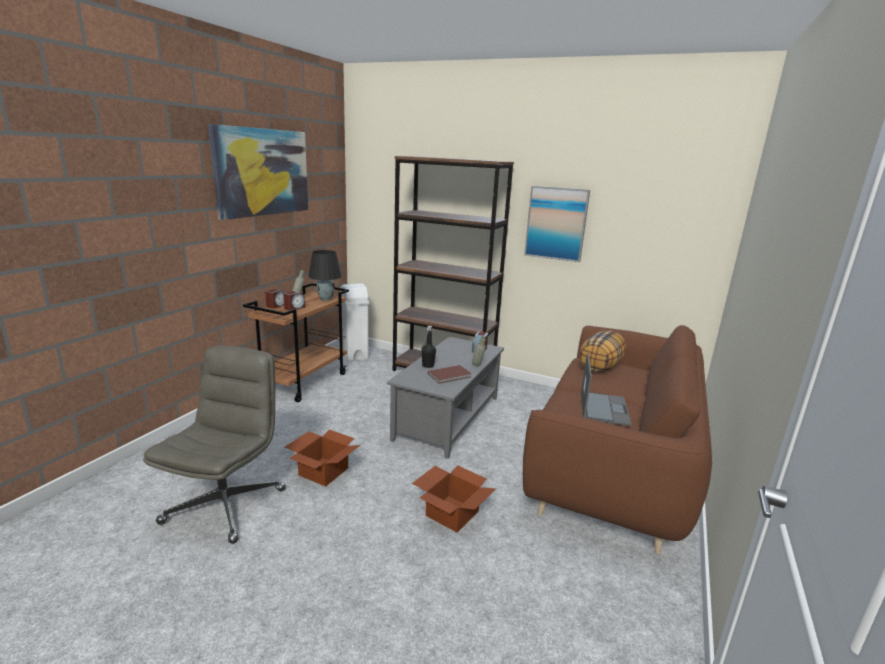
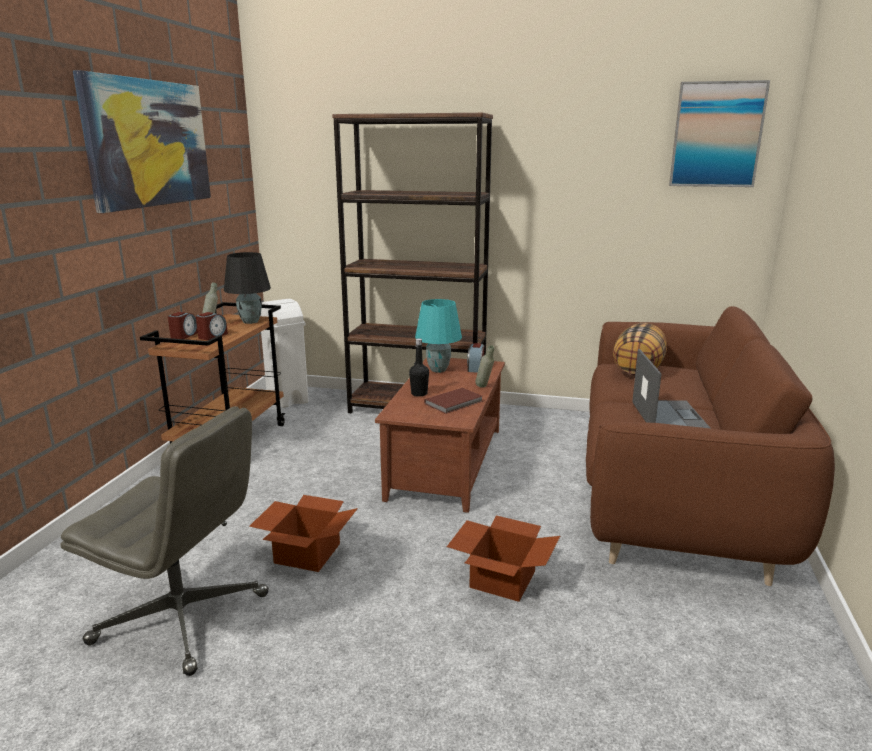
camera: 10 degrees left, 0 degrees up
grey office chair [143,345,286,544] -> grey office chair turned 105 degrees clockwise [61,406,269,676]
grey coffee table [387,337,504,459] -> brown coffee table [375,357,505,513]
picture [524,186,590,262] -> picture moved to [669,80,770,187]
none -> turquoise table lamp [415,299,462,373]

